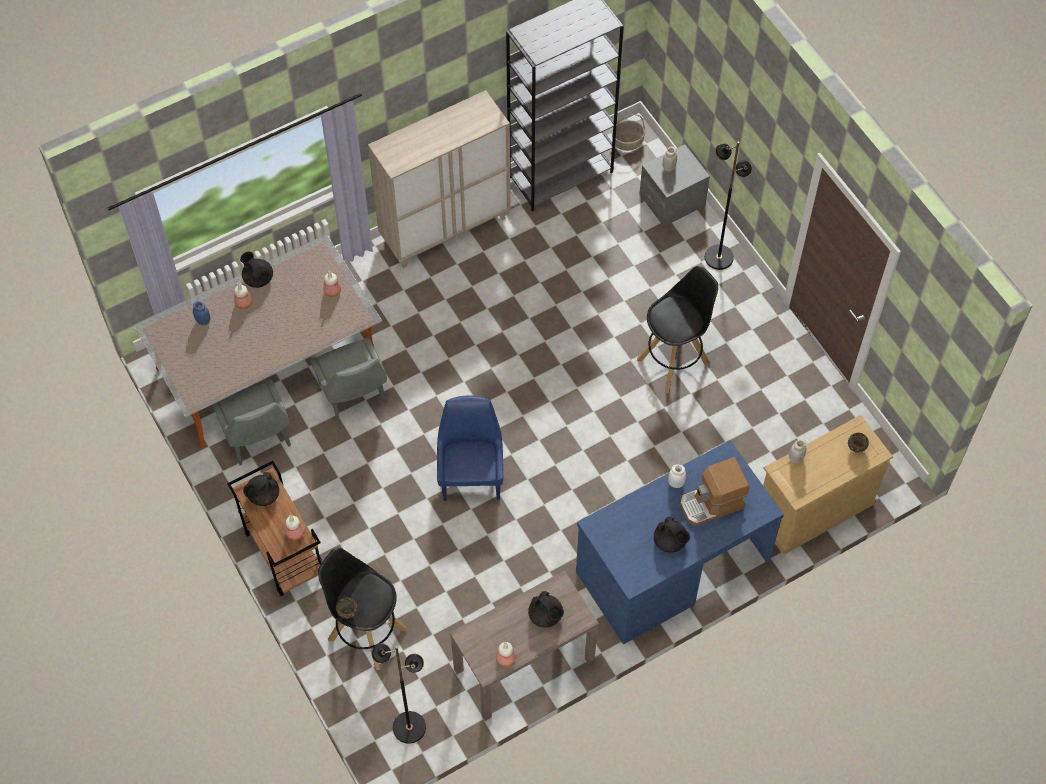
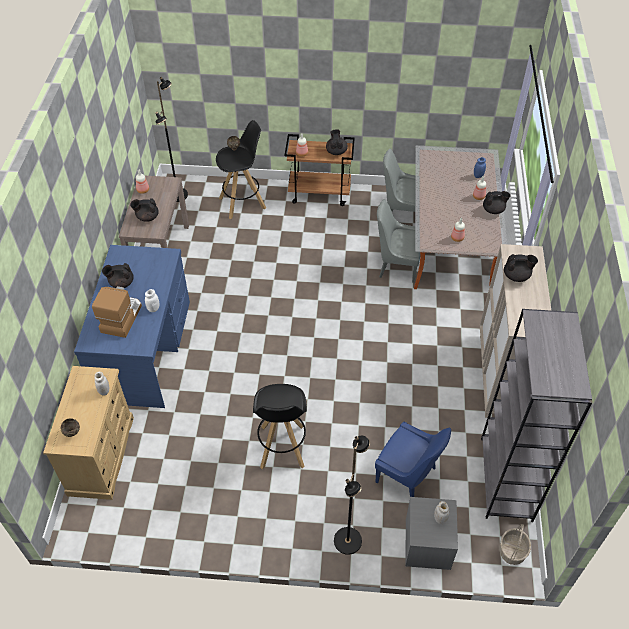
camera: 125 degrees right, 10 degrees down
blue chair [437,396,503,501] -> blue chair moved to [375,422,451,497]
none -> black teapot [504,254,538,282]

